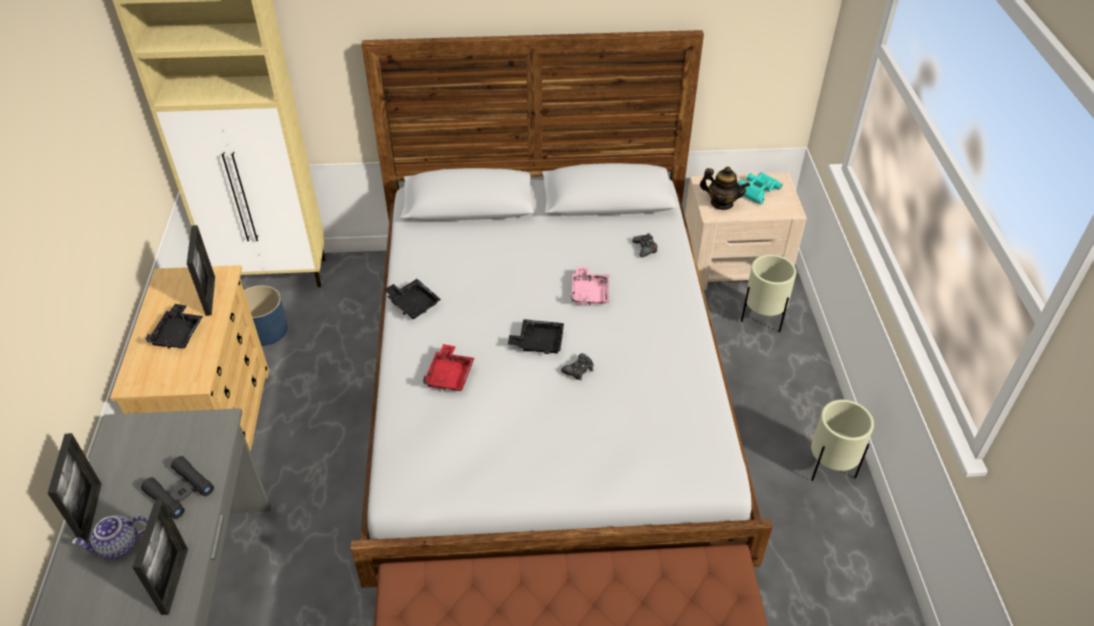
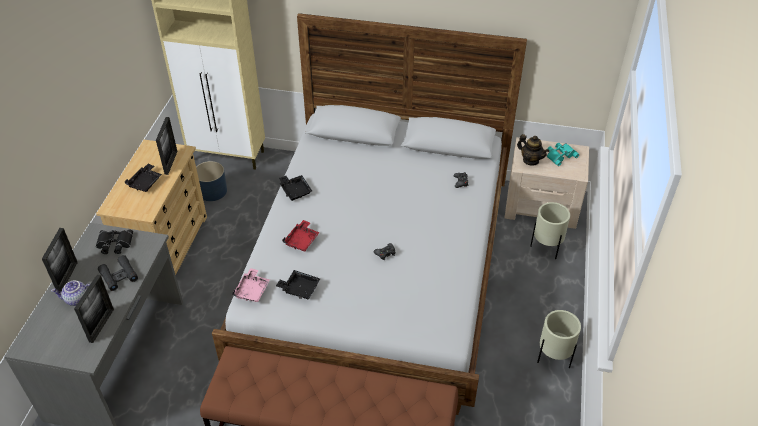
camera: 15 degrees right, 0 degrees up
black tray [508,319,564,354] -> black tray moved to [276,270,320,300]
pink tray [571,267,609,306] -> pink tray moved to [232,268,270,302]
none -> black binoculars [96,229,133,254]

